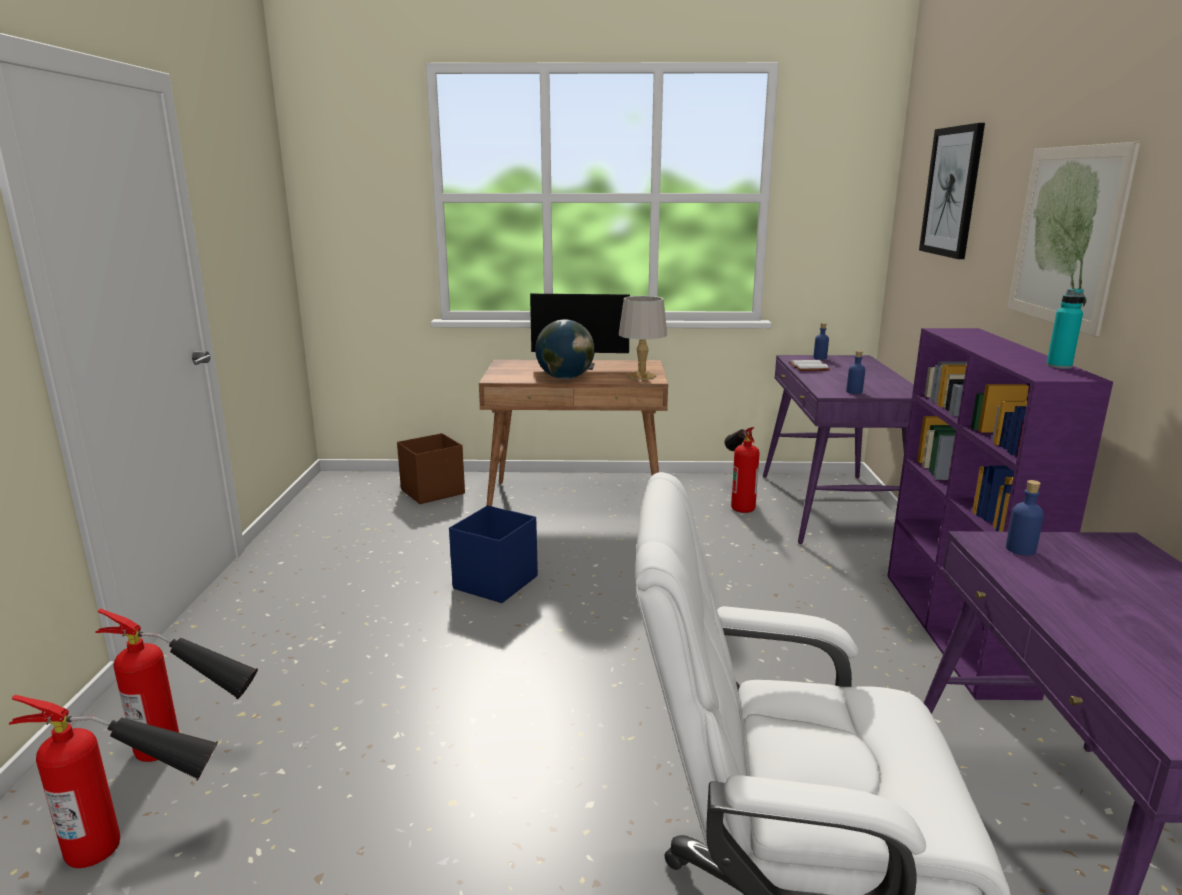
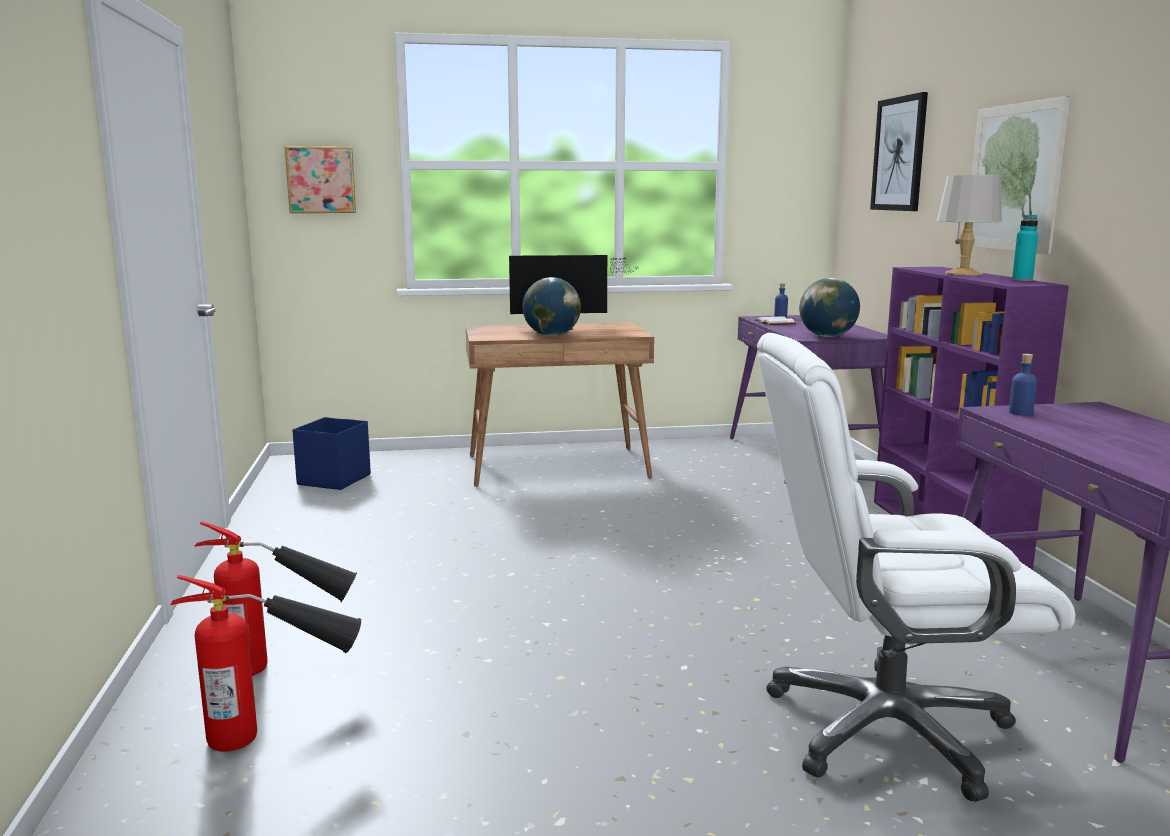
camera: 10 degrees left, 5 degrees down
brown storage box [397,433,465,504] -> none
blue storage box [449,506,538,603] -> blue storage box moved to [292,417,371,490]
grey table lamp [619,296,667,380] -> grey table lamp moved to [937,175,1002,276]
fire extinguisher [725,427,760,513] -> none
blue bottle [846,350,865,394] -> globe [799,278,860,337]
none -> picture [284,146,356,213]

